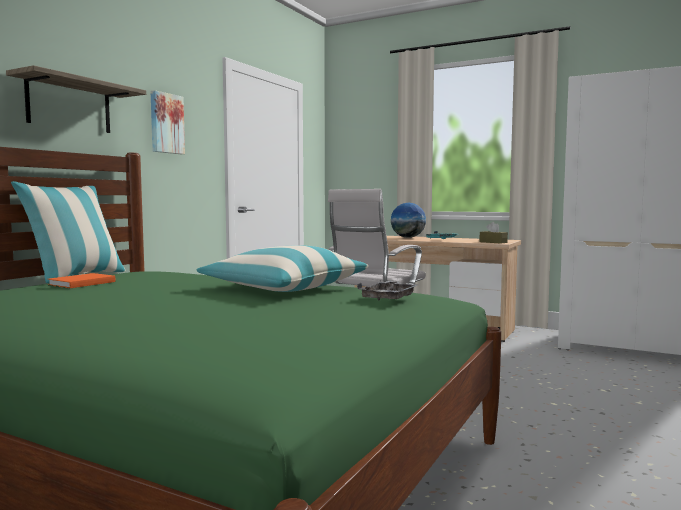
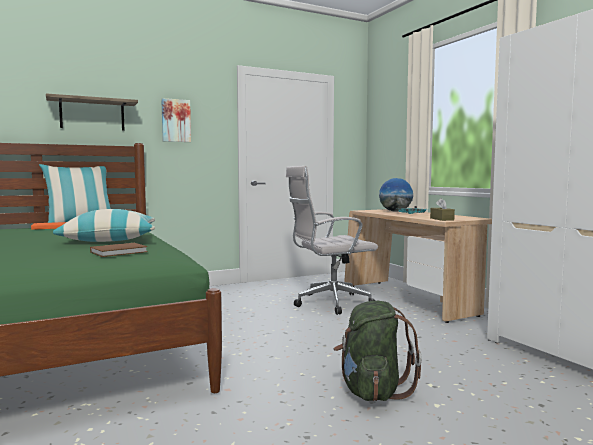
camera: 35 degrees right, 0 degrees up
grey tray [357,281,418,300] -> brown book [90,243,148,257]
none -> green backpack [334,301,422,401]

